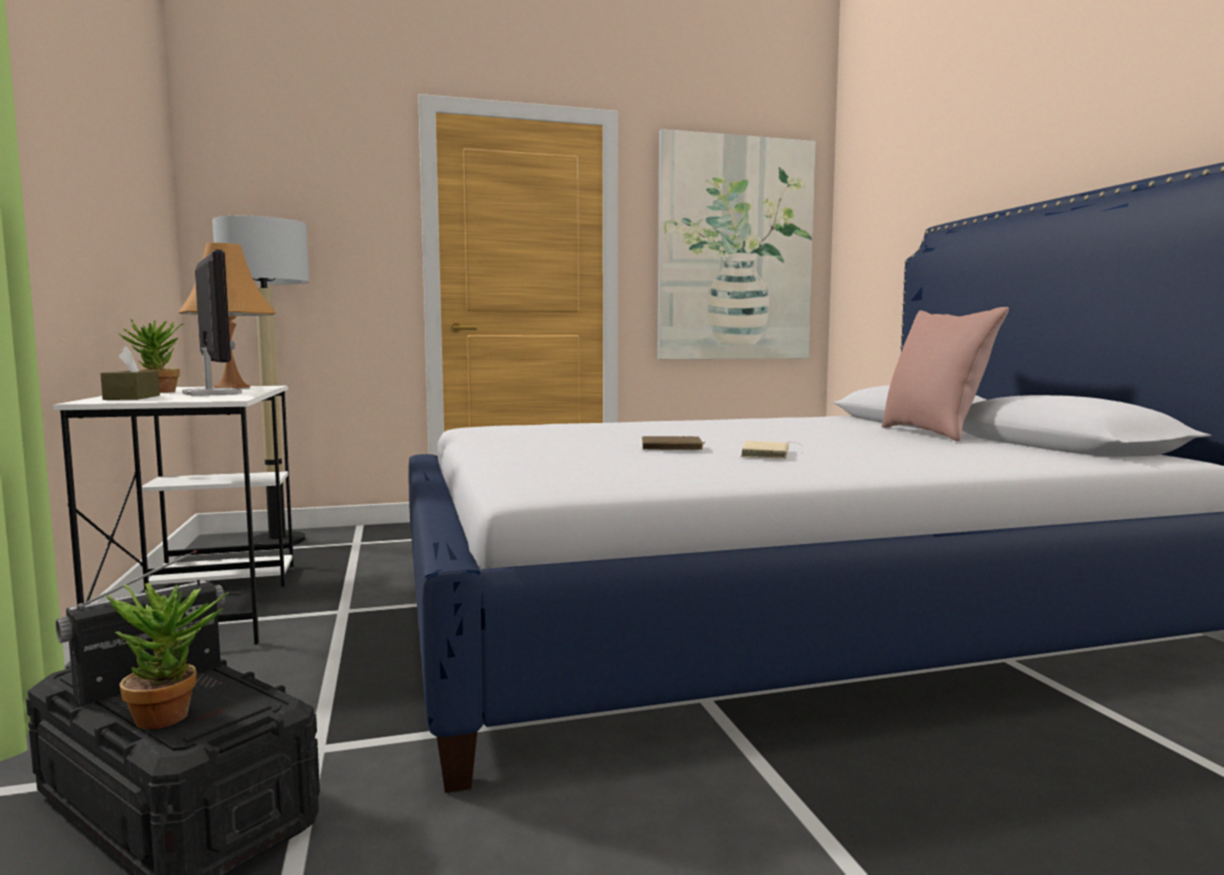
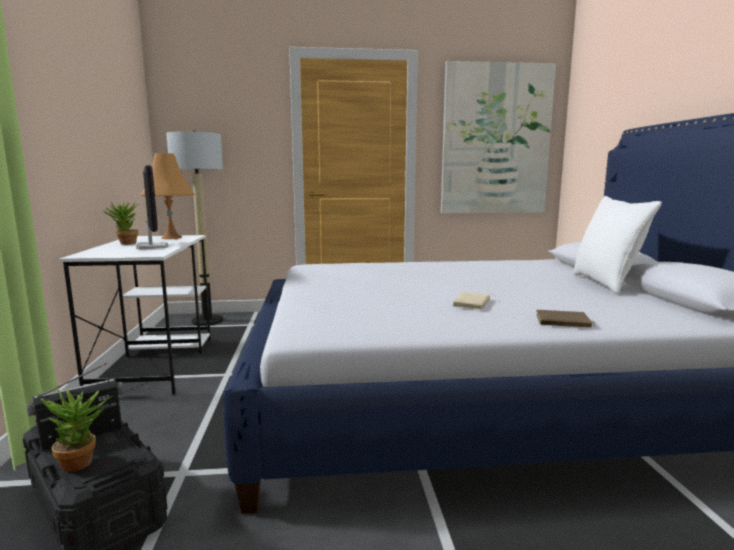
camera: 10 degrees right, 5 degrees up
brown tissue box [101,347,160,400] -> none
brown book [642,436,705,450] -> brown book moved to [536,310,595,328]
pink pillow [882,307,1009,441] -> white pillow [573,196,662,294]

